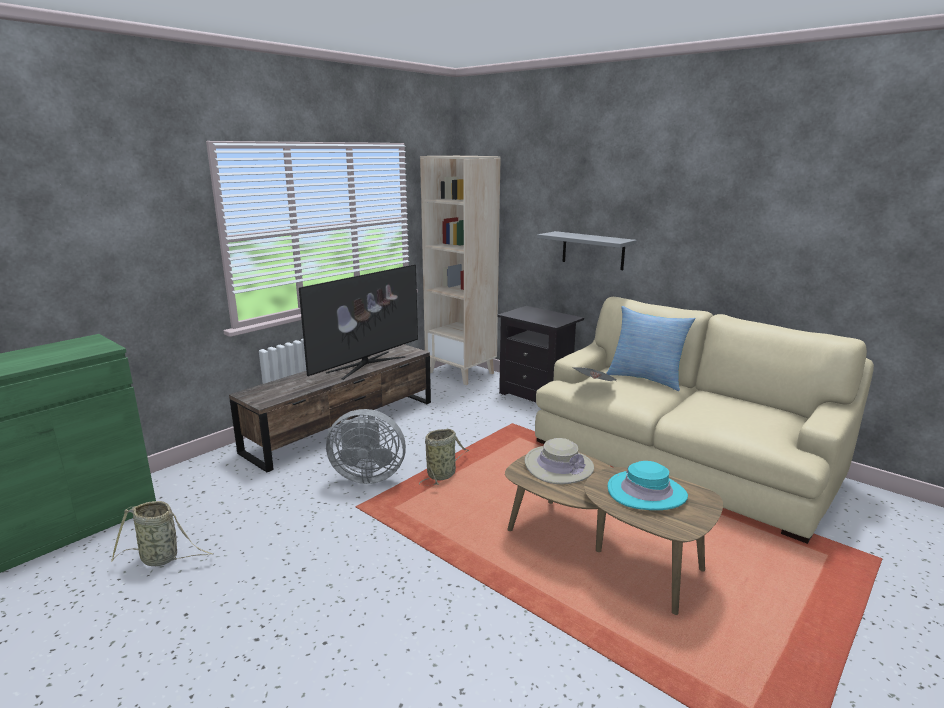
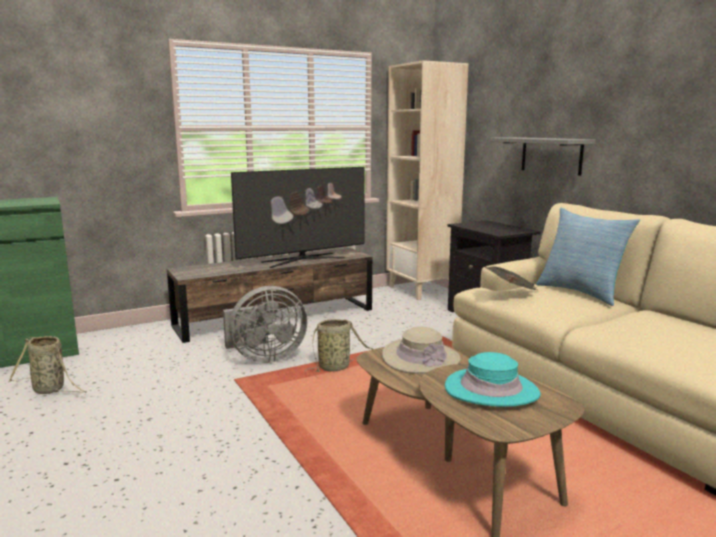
camera: 20 degrees right, 5 degrees down
grey fan [326,409,406,484] -> grey fan turned 45 degrees counterclockwise [223,286,307,363]

